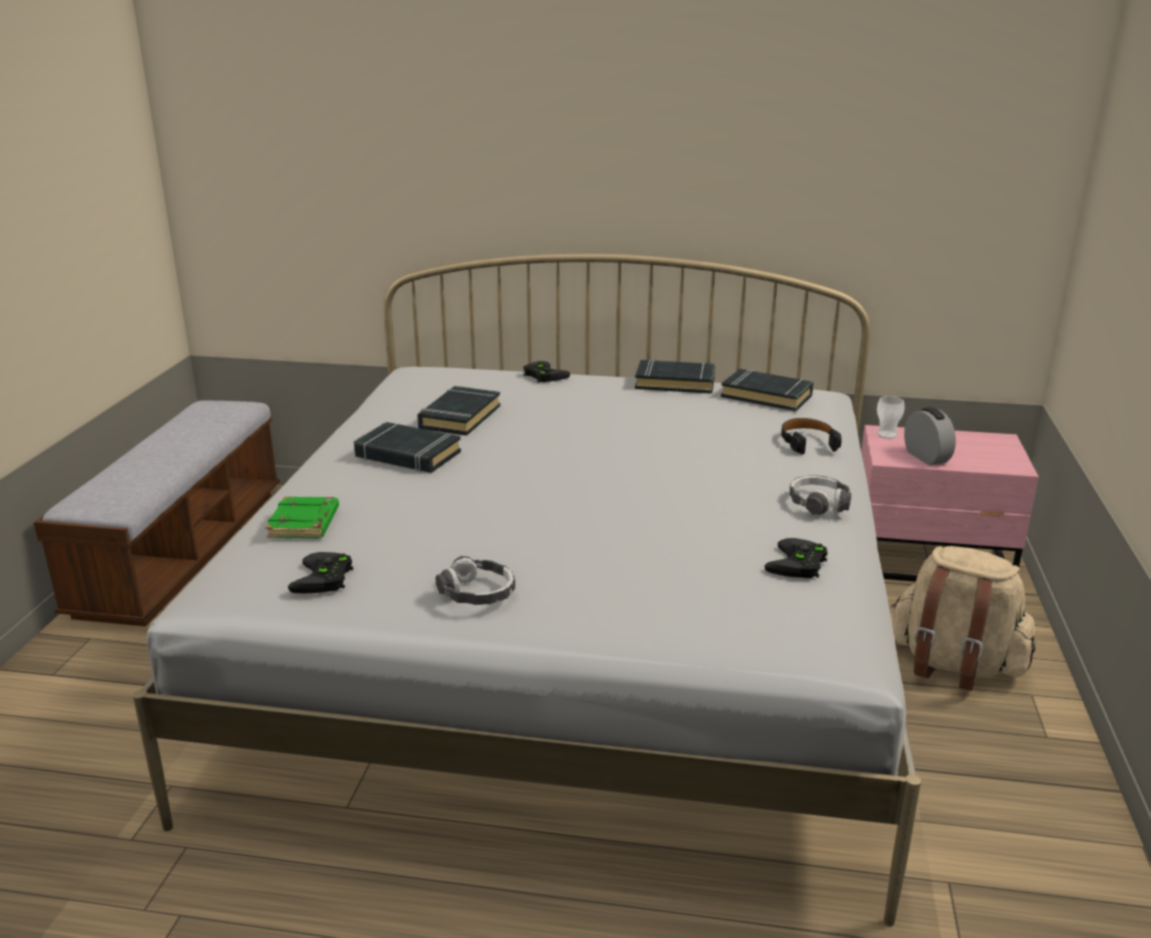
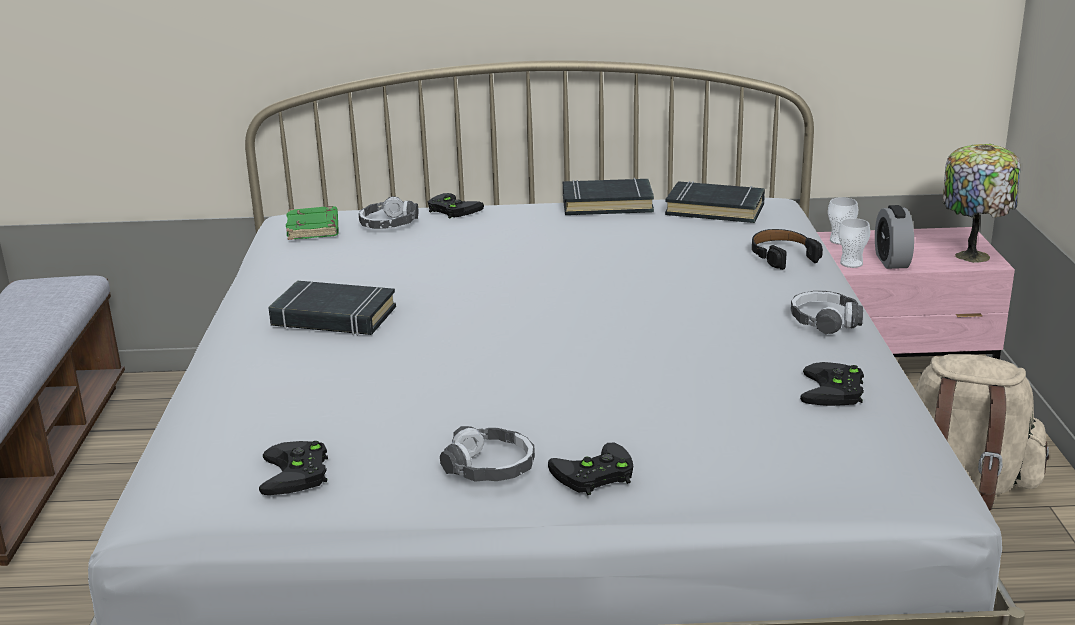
camera: 10 degrees left, 0 degrees up
green book [265,496,339,538] -> green book moved to [286,206,339,240]
black book [417,386,501,436] -> none
alarm clock [904,407,956,466] -> alarm clock turned 150 degrees counterclockwise [875,205,914,269]
none -> headphones [359,196,419,229]
none -> black game controller [548,443,633,495]
none -> cup [838,218,870,268]
none -> table lamp [943,144,1021,263]

